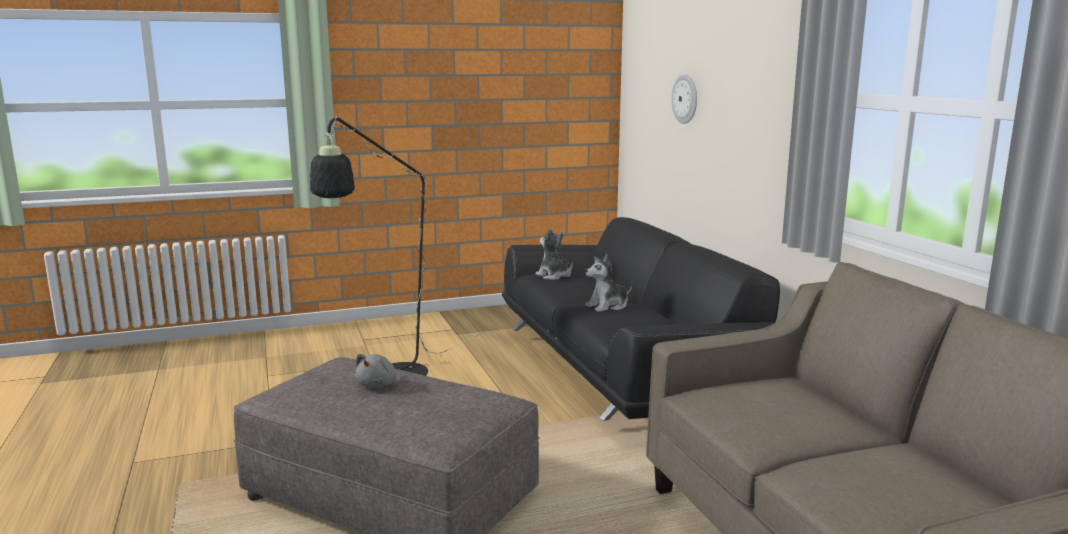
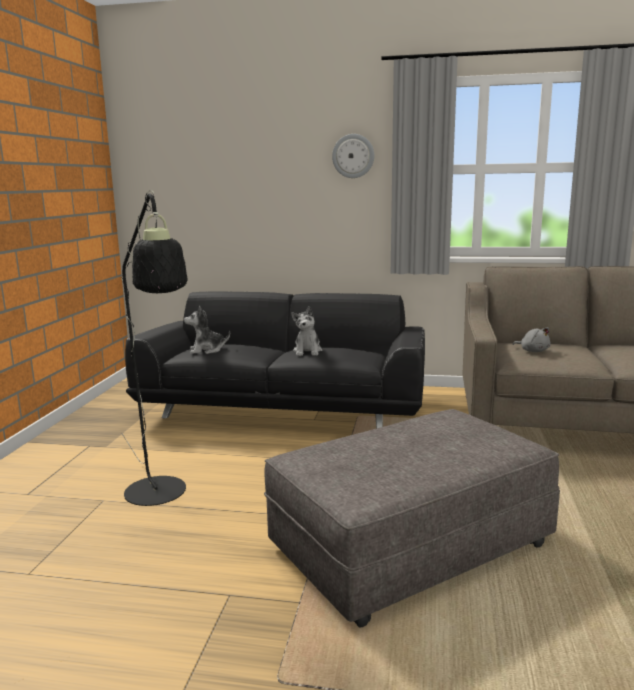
camera: 60 degrees left, 0 degrees up
grey plush toy [355,354,397,388] -> grey plush toy moved to [513,327,551,352]
wall clock [672,74,697,124] -> wall clock moved to [332,134,374,178]

